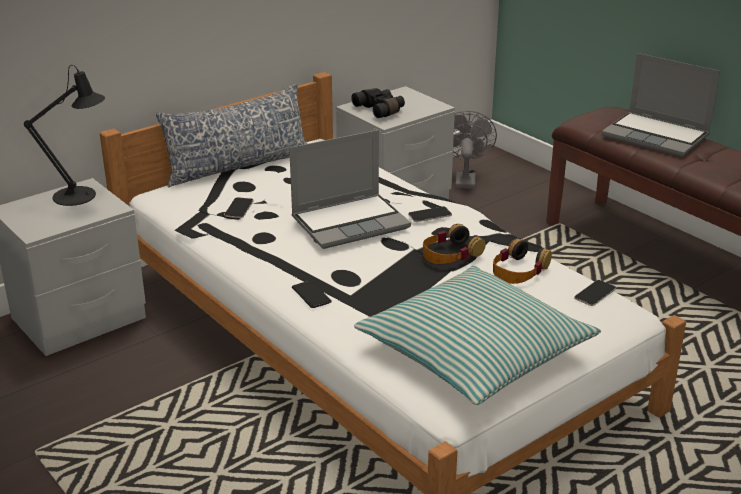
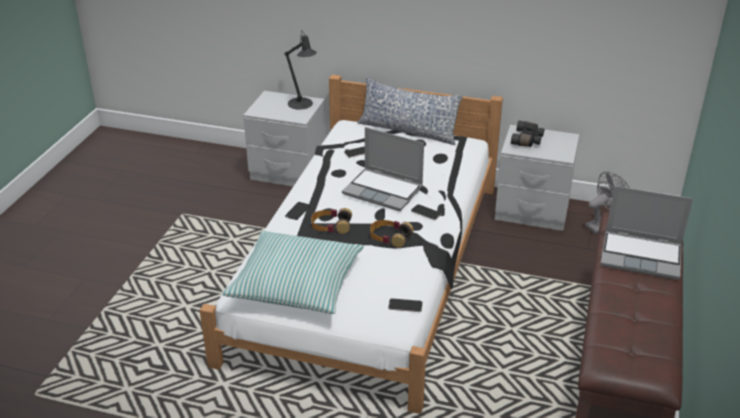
camera: 55 degrees right, 5 degrees up
headphones [493,238,552,284] -> headphones moved to [311,208,352,234]
laptop [602,53,720,157] -> laptop turned 75 degrees counterclockwise [600,186,693,280]

